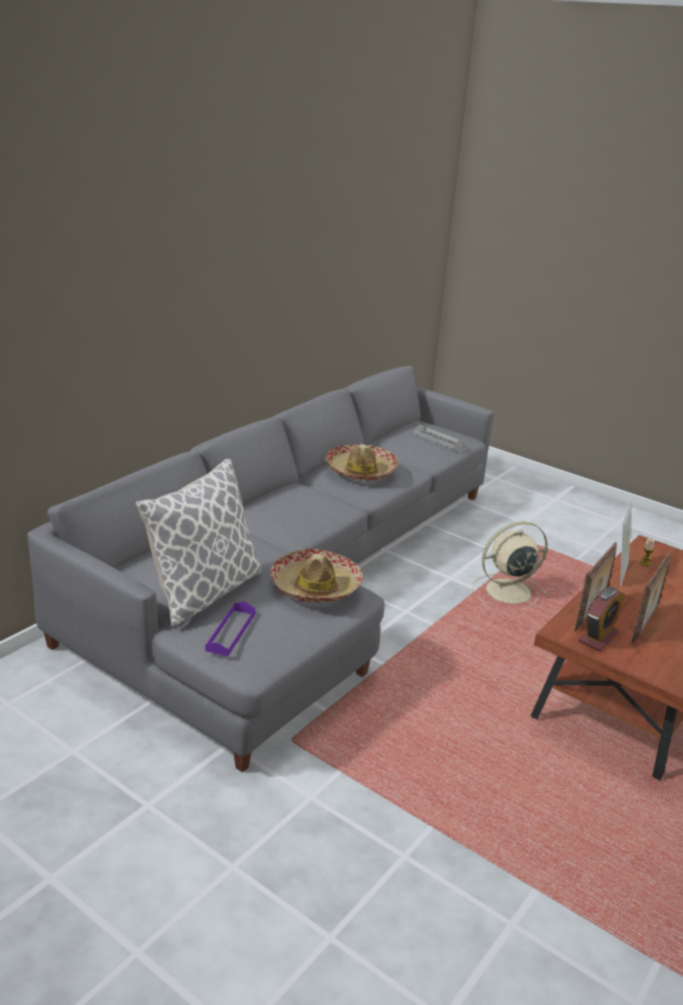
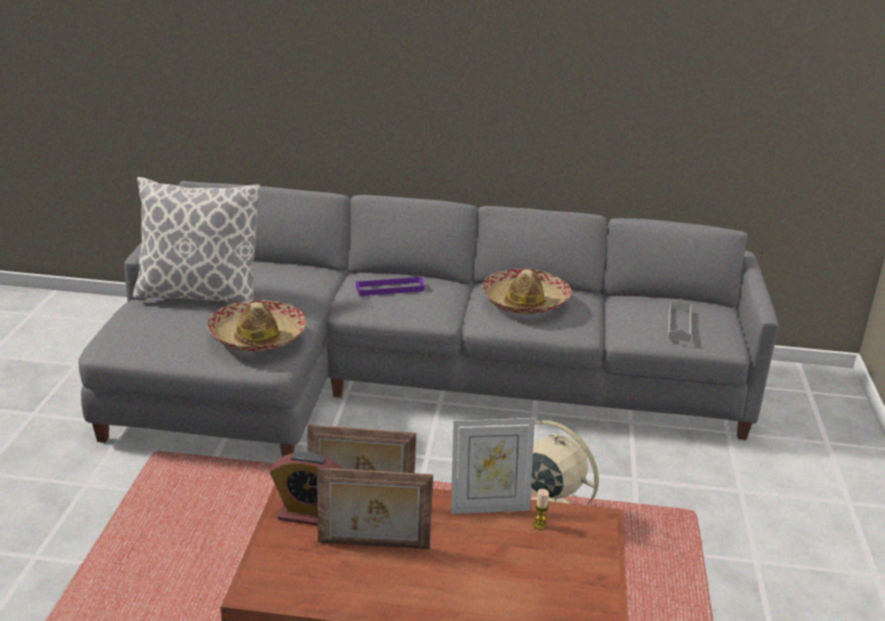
camera: 60 degrees right, 0 degrees up
purple tray [205,601,255,656] -> purple tray moved to [356,276,424,296]

